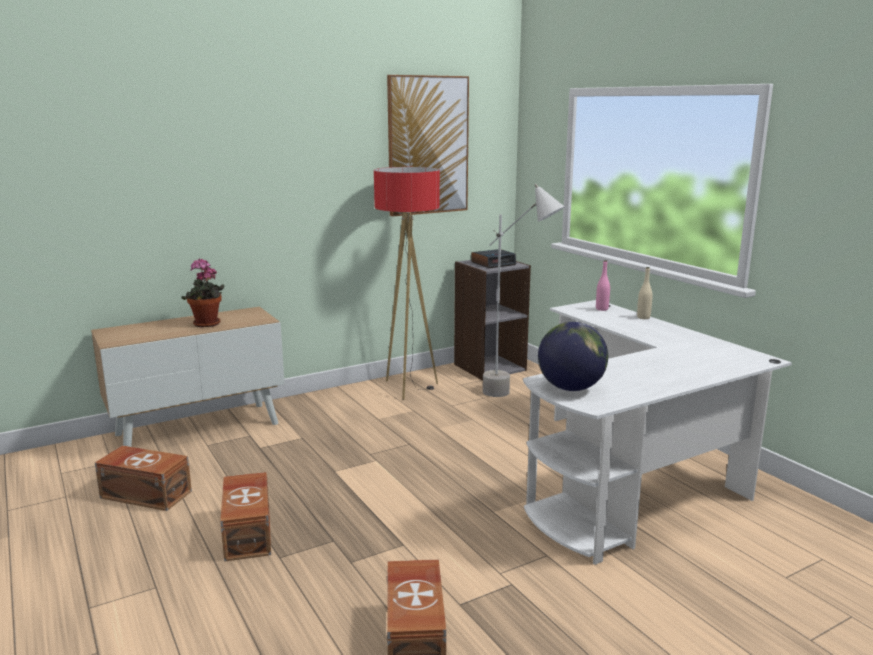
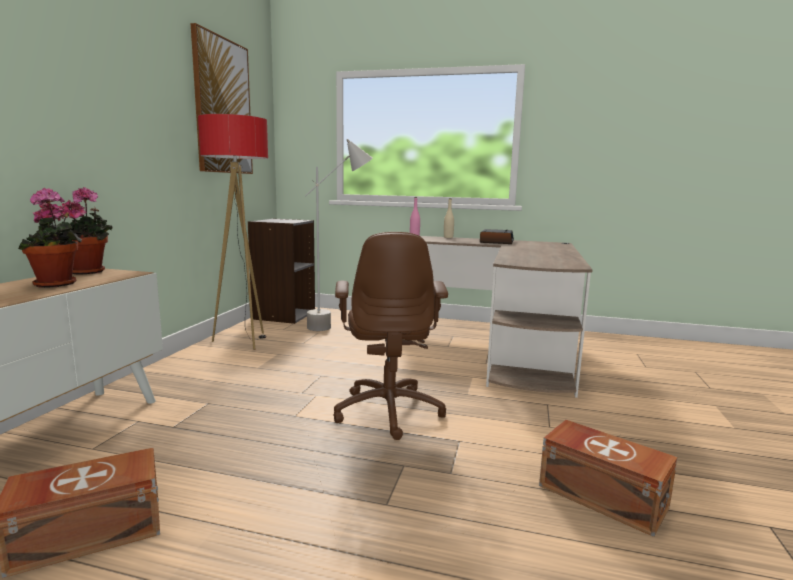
camera: 45 degrees left, 5 degrees down
brown storage box [220,472,271,561] -> none
alarm clock [471,249,516,268] -> alarm clock moved to [480,229,514,244]
white desk [523,300,792,565] -> brown desk [421,236,593,398]
globe [538,322,608,391] -> none
none -> potted plant [61,187,112,274]
none -> brown office chair [334,232,448,440]

